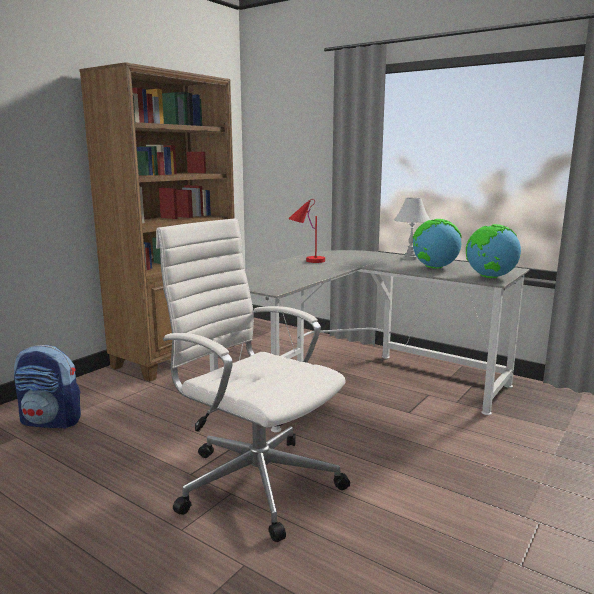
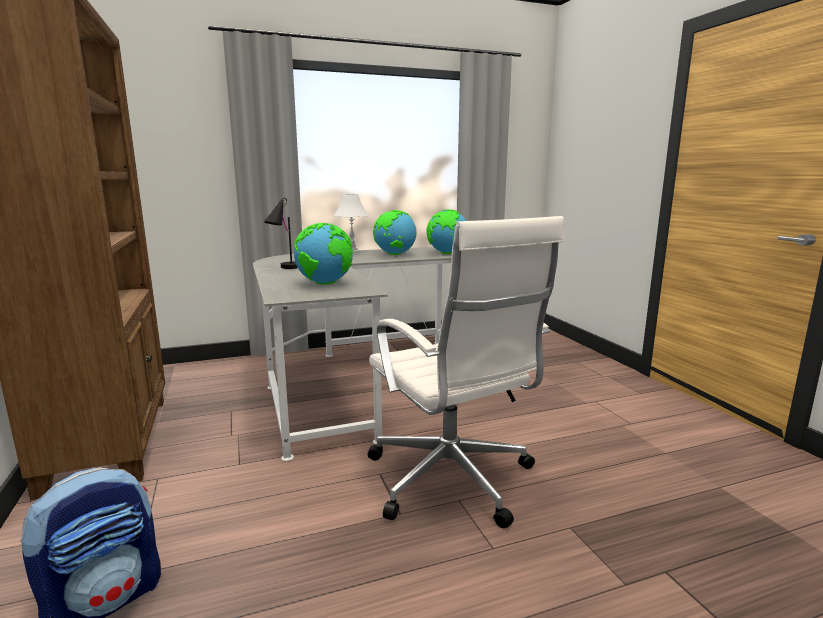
camera: 55 degrees left, 0 degrees up
white office chair [156,218,350,542] -> white office chair turned 105 degrees counterclockwise [368,216,564,528]
red table lamp [288,199,325,263] -> black table lamp [264,198,298,269]
none -> globe [294,223,353,285]

